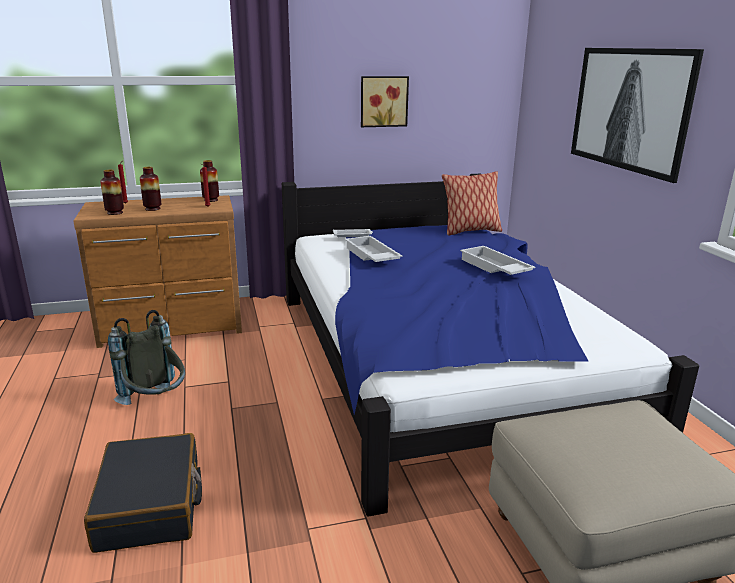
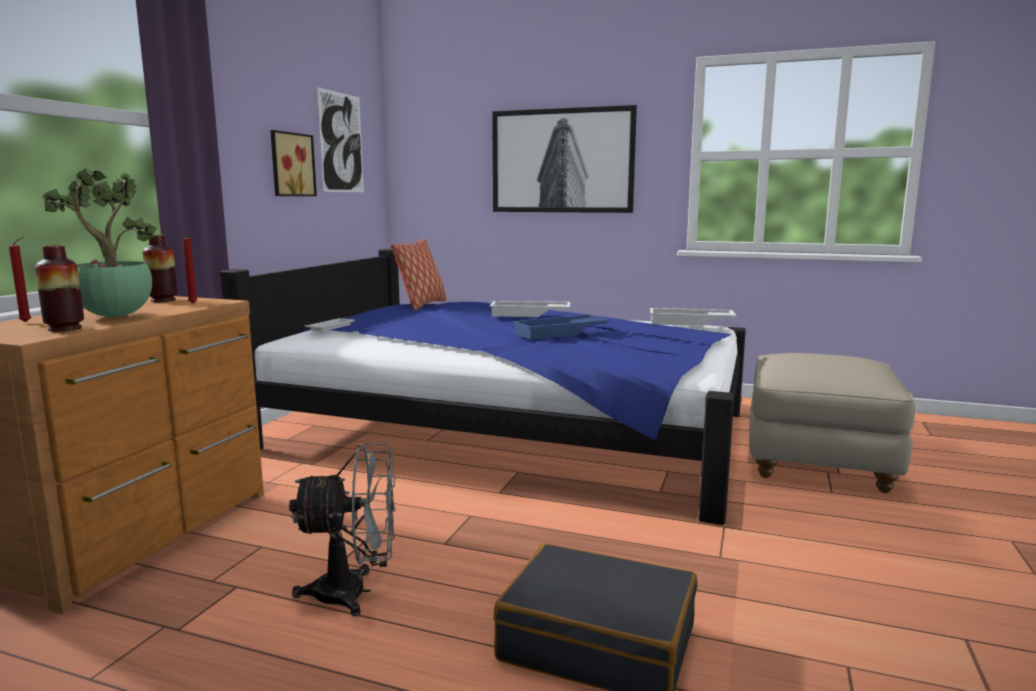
camera: 55 degrees left, 10 degrees down
grey backpack [108,310,185,405] -> grey fan [289,443,396,616]
vase [140,167,161,211] -> potted plant [41,169,156,317]
white tray [345,236,403,262] -> white tray moved to [650,308,737,326]
none -> picture [317,87,364,192]
none -> blue tray [513,314,610,340]

